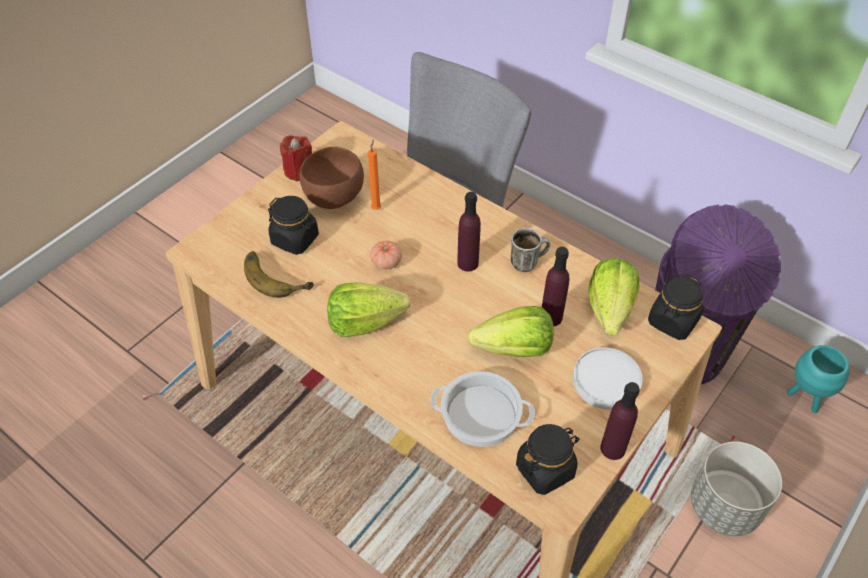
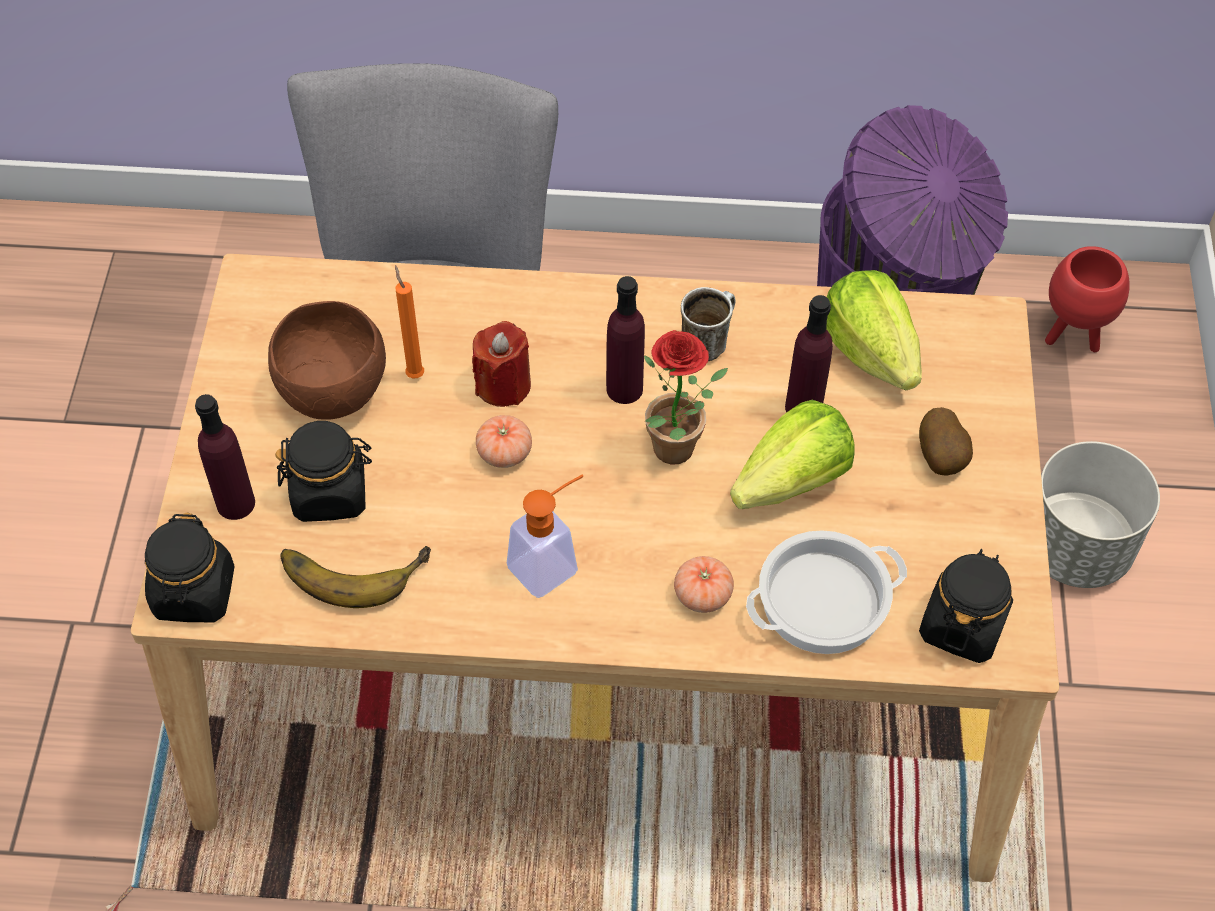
camera: 35 degrees left, 5 degrees up
red candle [280,135,312,182] -> red candle moved to [472,321,531,407]
lettuce [327,282,411,337] -> soap dispenser [507,475,583,598]
white plate [573,348,642,410] -> potato [919,407,973,475]
purple bottle [600,382,640,460] -> purple bottle moved to [195,394,255,520]
black jar [648,275,704,340] -> black jar moved to [145,513,235,622]
turquoise planter [787,345,850,413] -> red planter [1045,246,1130,352]
none -> potted plant [644,330,728,464]
none -> tomato [674,556,734,613]

